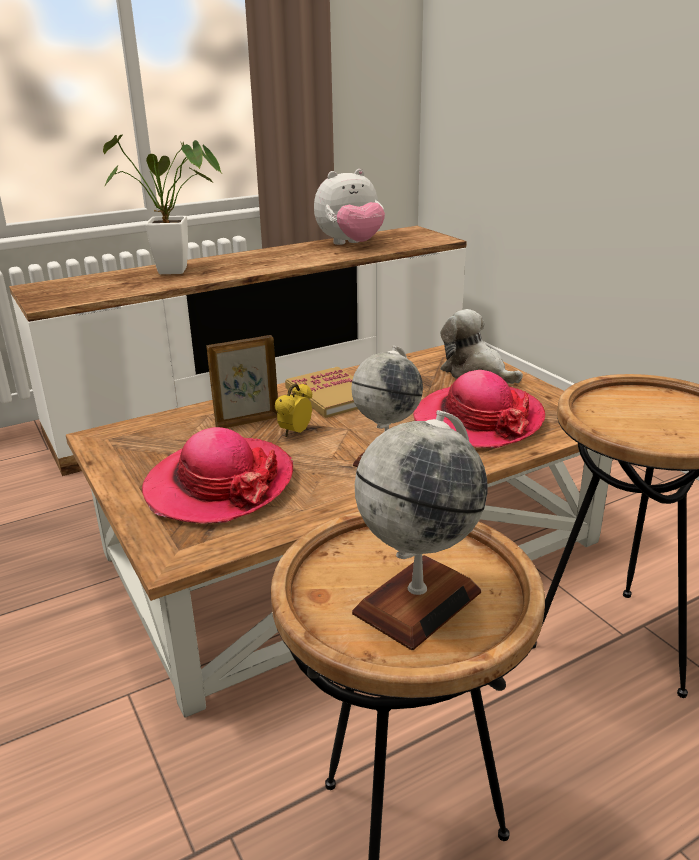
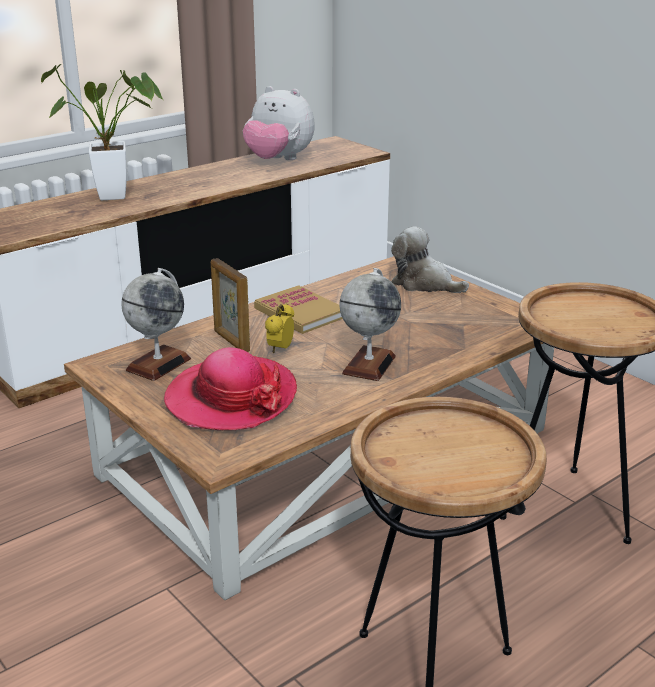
camera: 10 degrees left, 0 degrees up
picture frame [206,335,278,428] -> picture frame turned 90 degrees counterclockwise [211,258,250,352]
plush toy [314,169,385,245] -> plush toy turned 60 degrees clockwise [243,86,315,160]
globe [352,410,488,650] -> globe moved to [121,268,191,381]
hat [413,370,545,448] -> none

